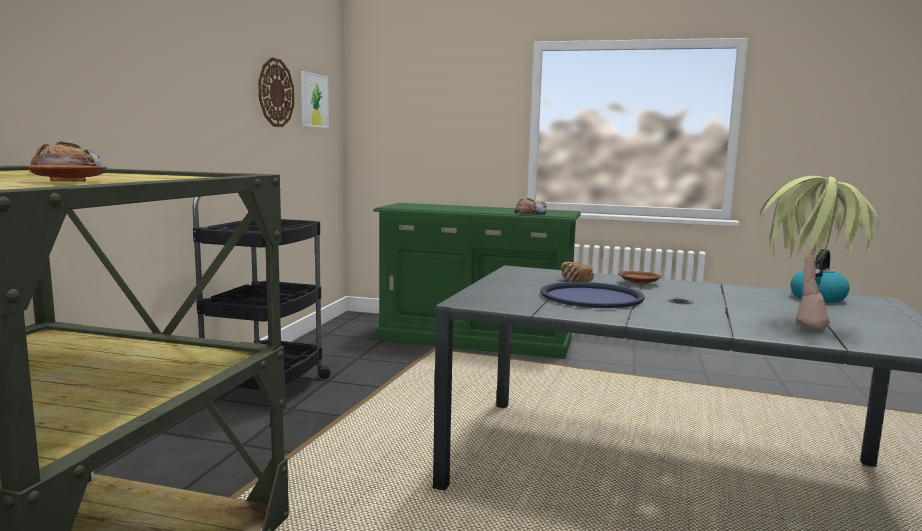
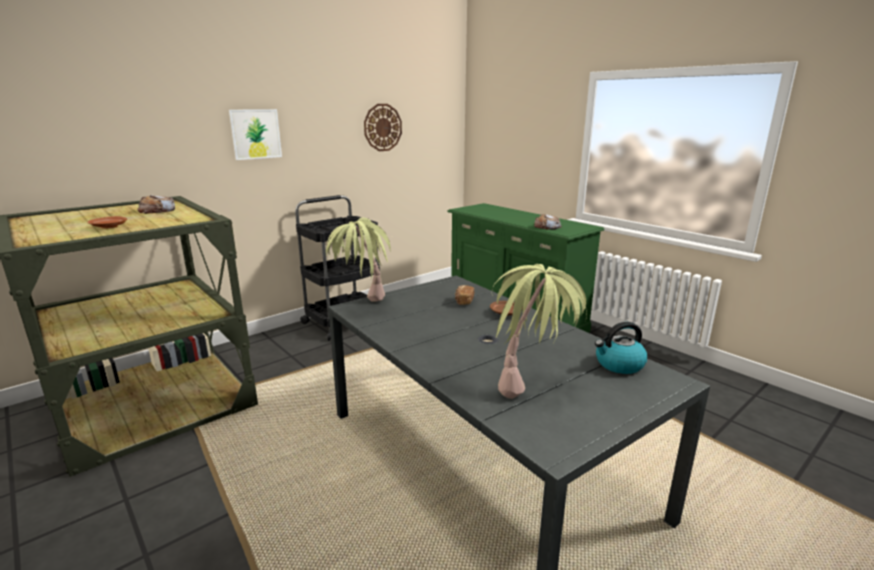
camera: 35 degrees right, 10 degrees up
picture [301,71,329,128] -> picture moved to [229,109,282,160]
blue tray [540,282,645,308] -> none
none -> potted plant [326,217,394,302]

